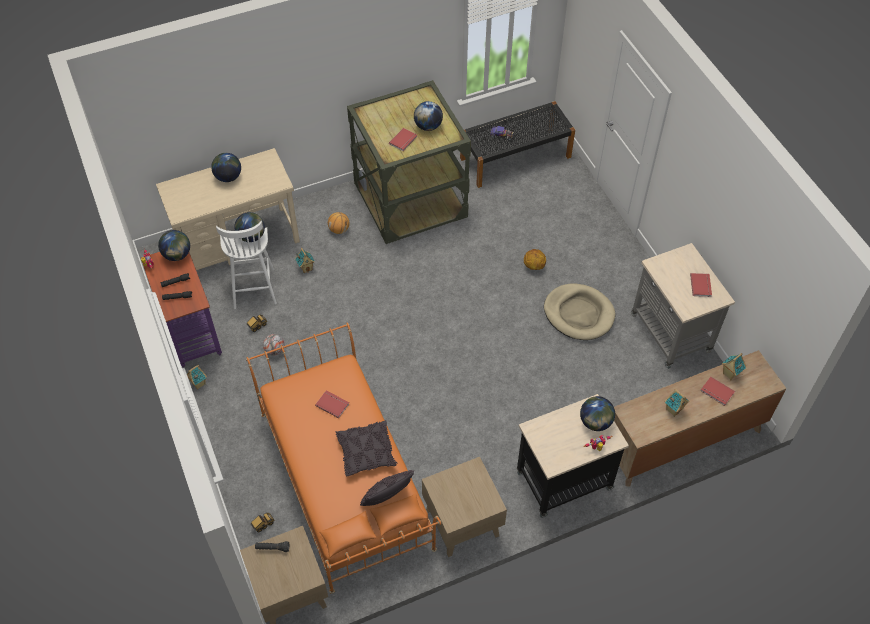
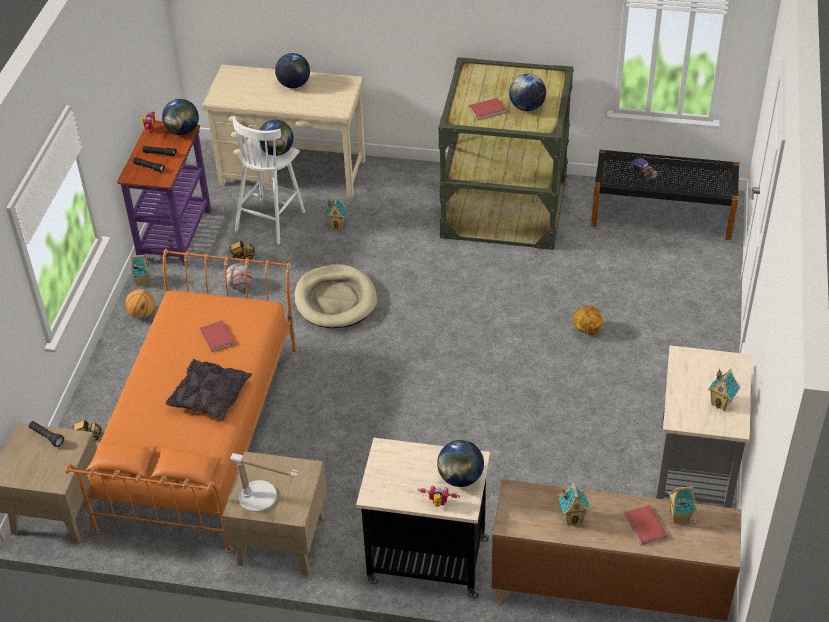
camera: 35 degrees right, 10 degrees down
basketball [328,212,350,234] -> basketball moved to [125,289,155,318]
black pillow [360,470,414,506] -> none
beige dog bed [544,284,616,340] -> beige dog bed moved to [294,264,377,328]
red book [690,273,712,297] -> toy house [708,369,740,411]
none -> table lamp [230,453,299,512]

